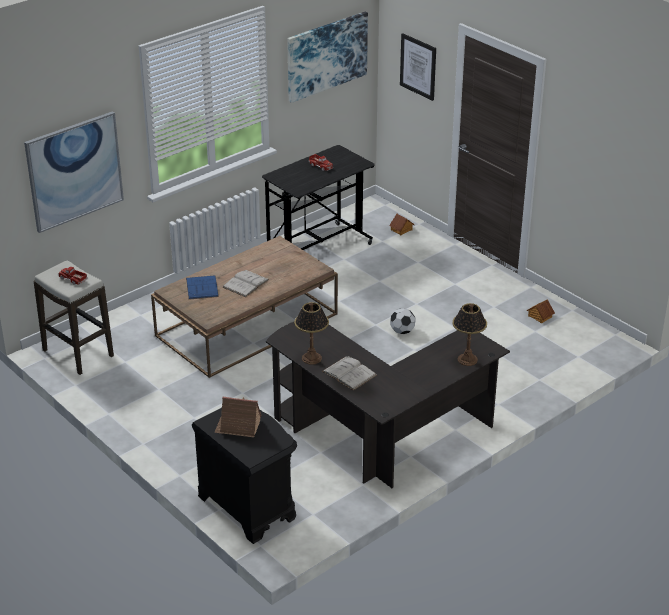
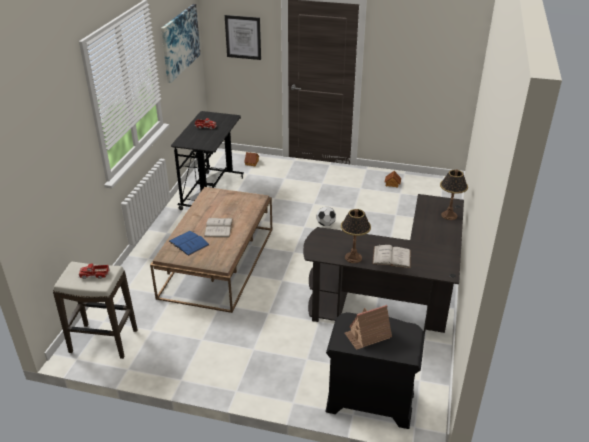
camera: 35 degrees left, 0 degrees up
picture [24,111,124,233] -> none

